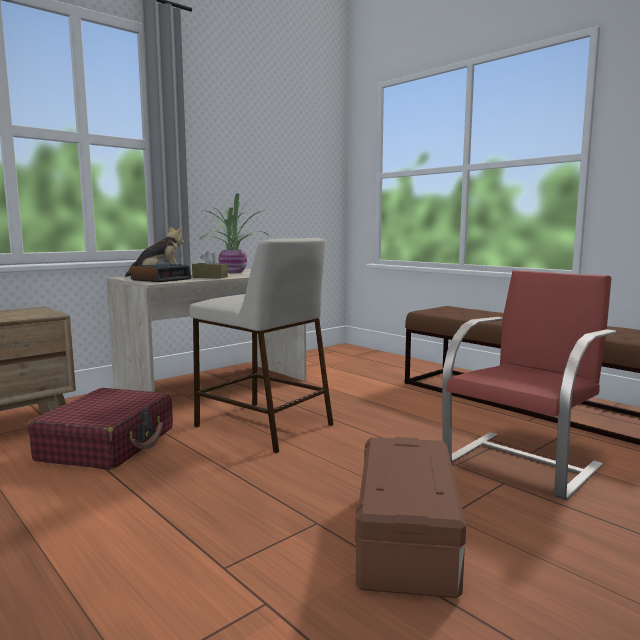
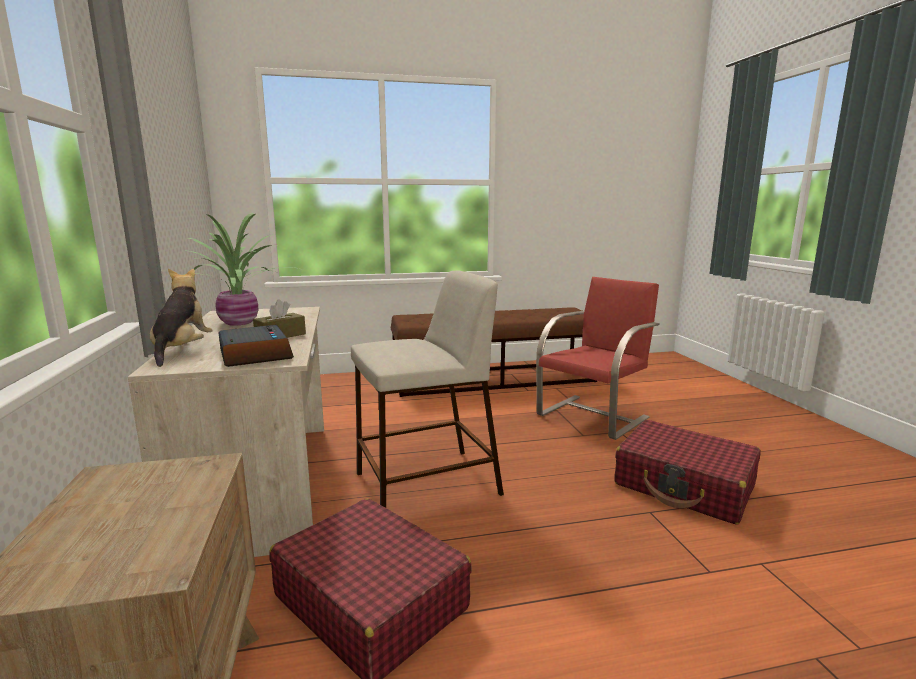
camera: 60 degrees left, 5 degrees up
brown storage box [355,437,466,598] -> red suitcase [614,420,761,525]
red chair [442,270,616,501] -> red chair turned 60 degrees clockwise [536,277,660,440]

